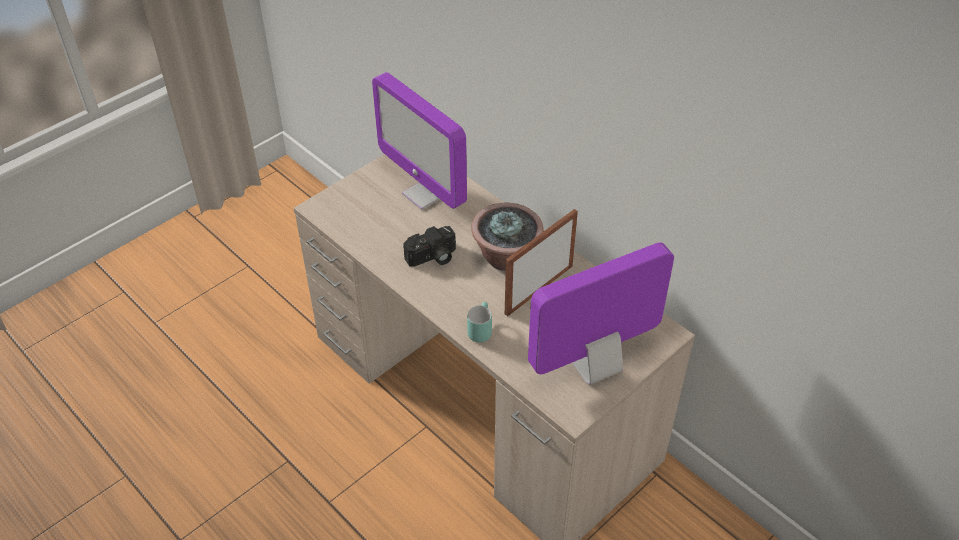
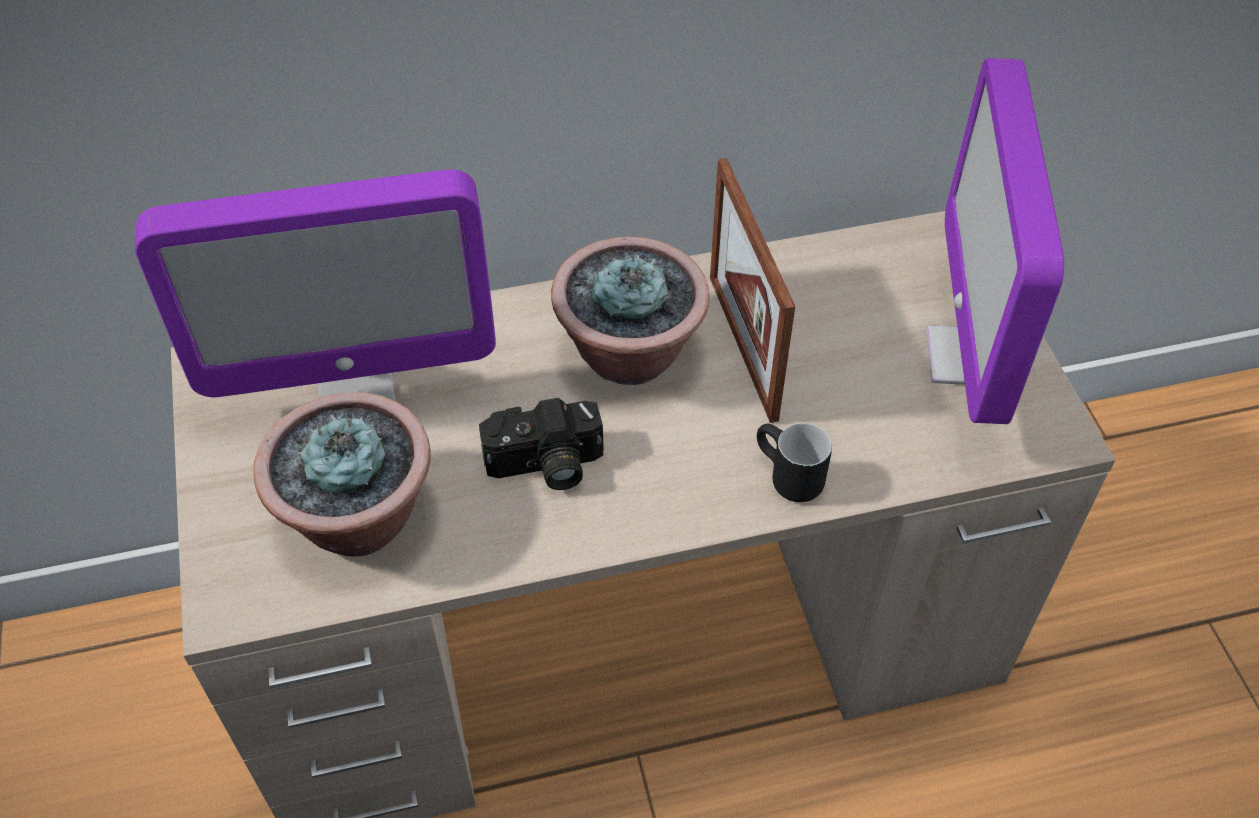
camera: 60 degrees left, 5 degrees up
camera [403,226,456,267] -> camera turned 75 degrees clockwise [479,398,604,490]
turquoise mug [467,302,492,343] -> black mug [757,423,832,502]
none -> potted plant [253,392,431,557]

